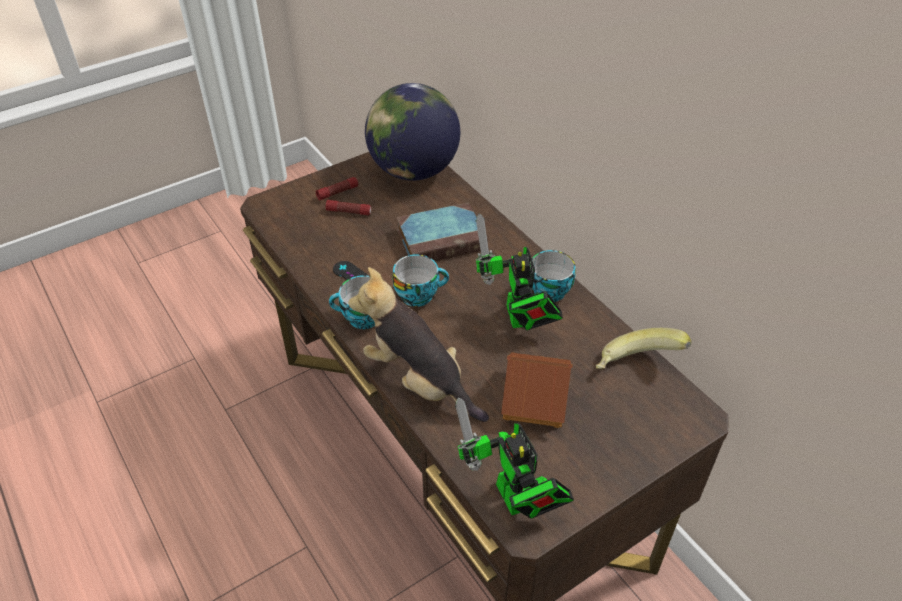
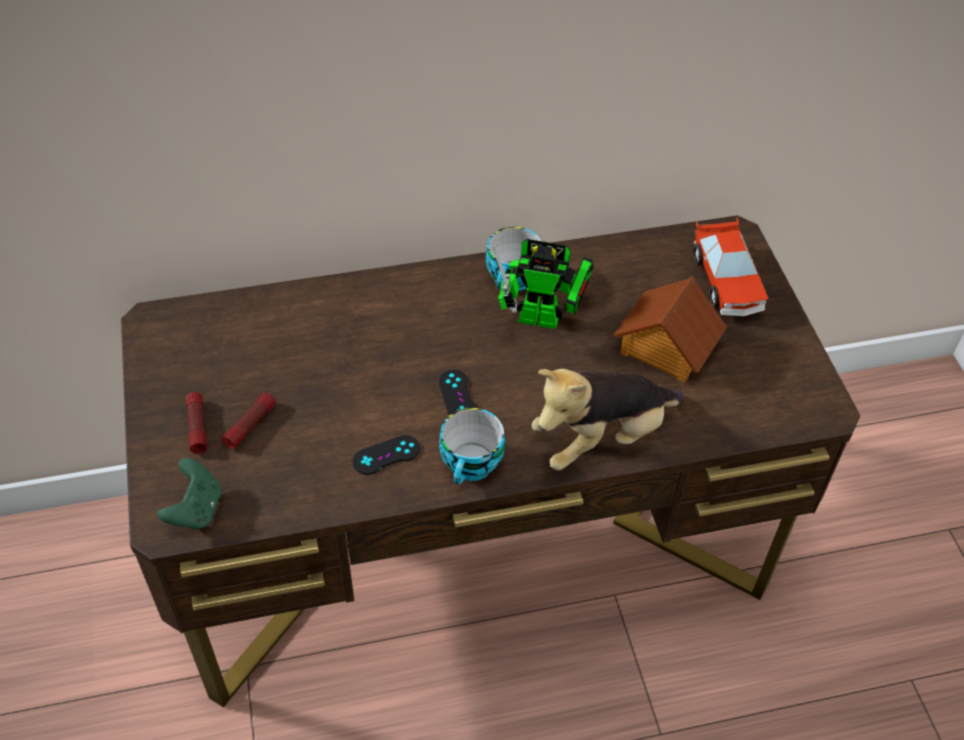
camera: 70 degrees left, 5 degrees up
globe [365,83,460,181] -> none
cup [392,254,449,307] -> black game controller [439,370,477,415]
book [396,202,488,261] -> none
toy robot [455,397,574,519] -> none
banana [596,328,691,369] -> none
none -> green game controller [158,458,222,530]
none -> toy car [694,217,768,316]

